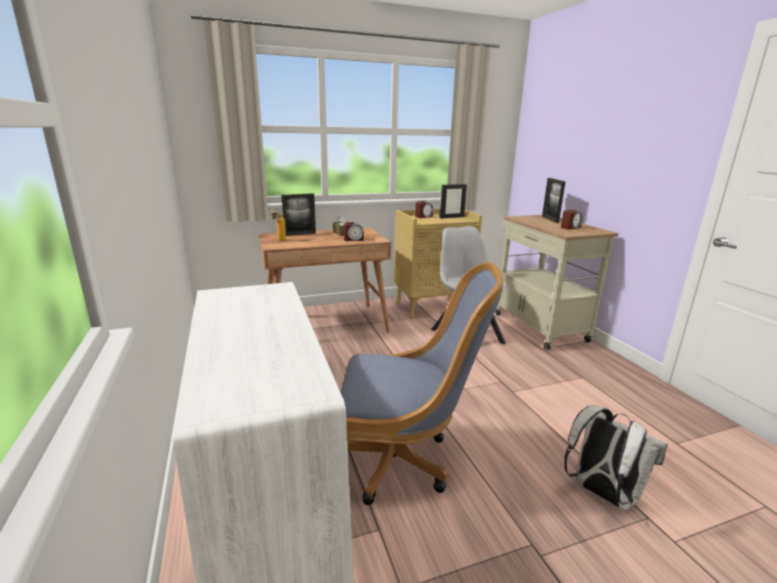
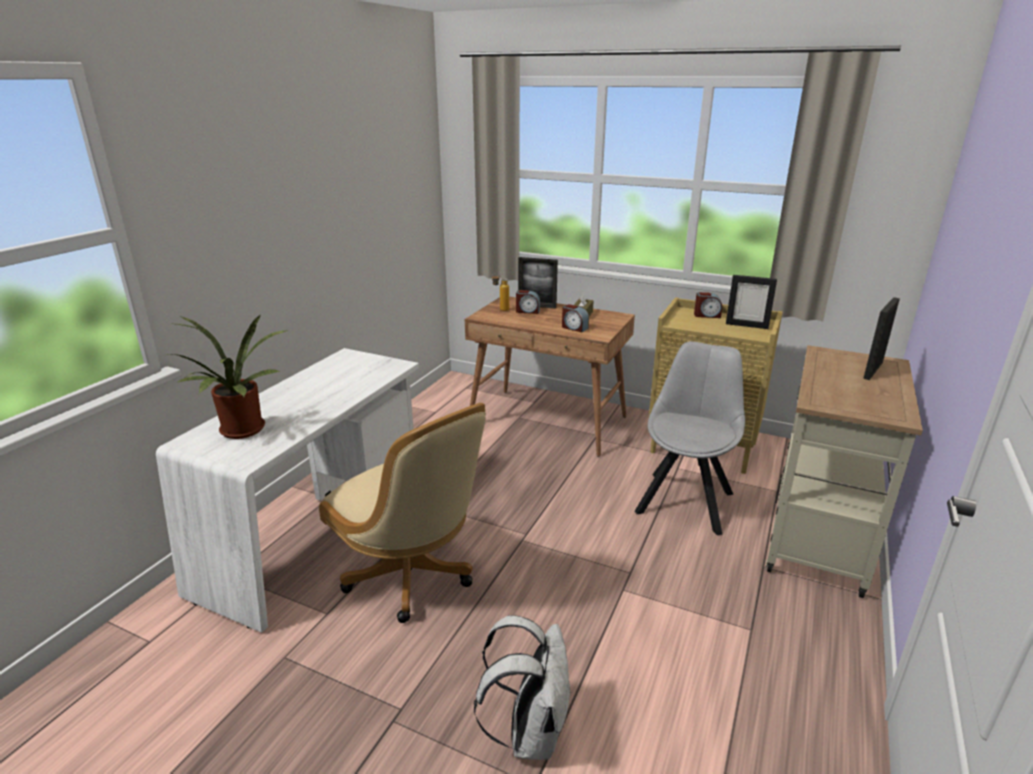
camera: 45 degrees right, 5 degrees up
blue office chair [341,263,503,505] -> beige office chair [319,403,486,623]
alarm clock [561,209,583,230] -> alarm clock moved to [516,290,540,314]
none -> potted plant [167,315,289,439]

